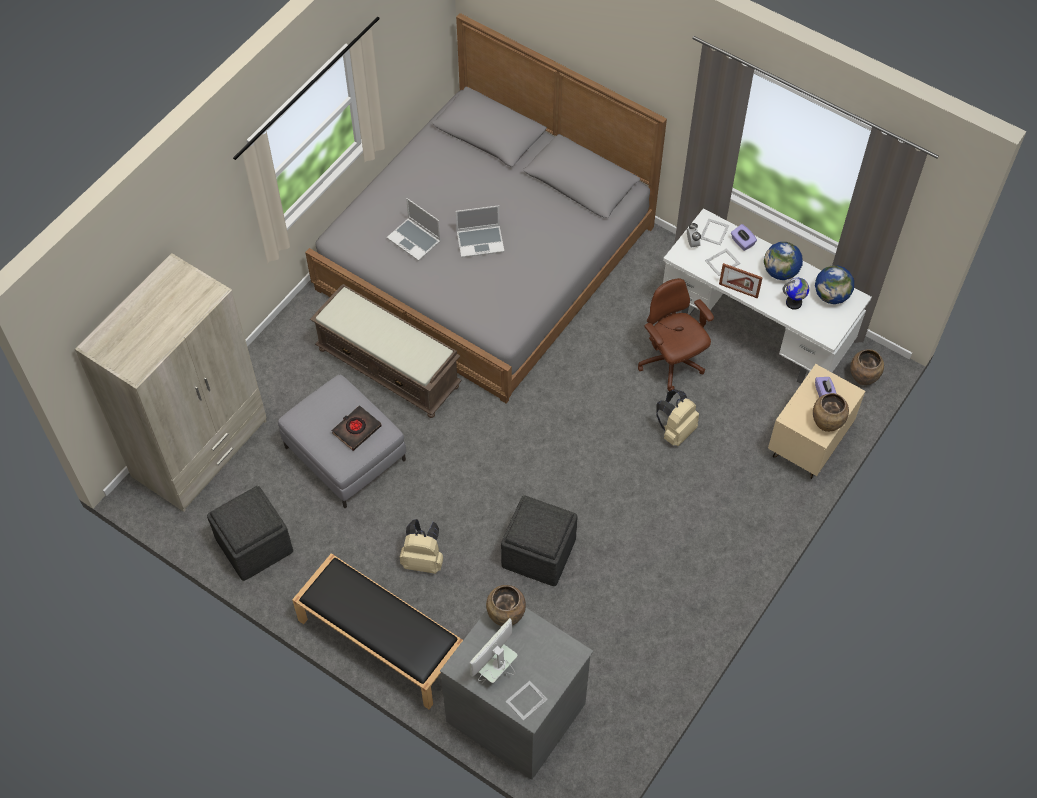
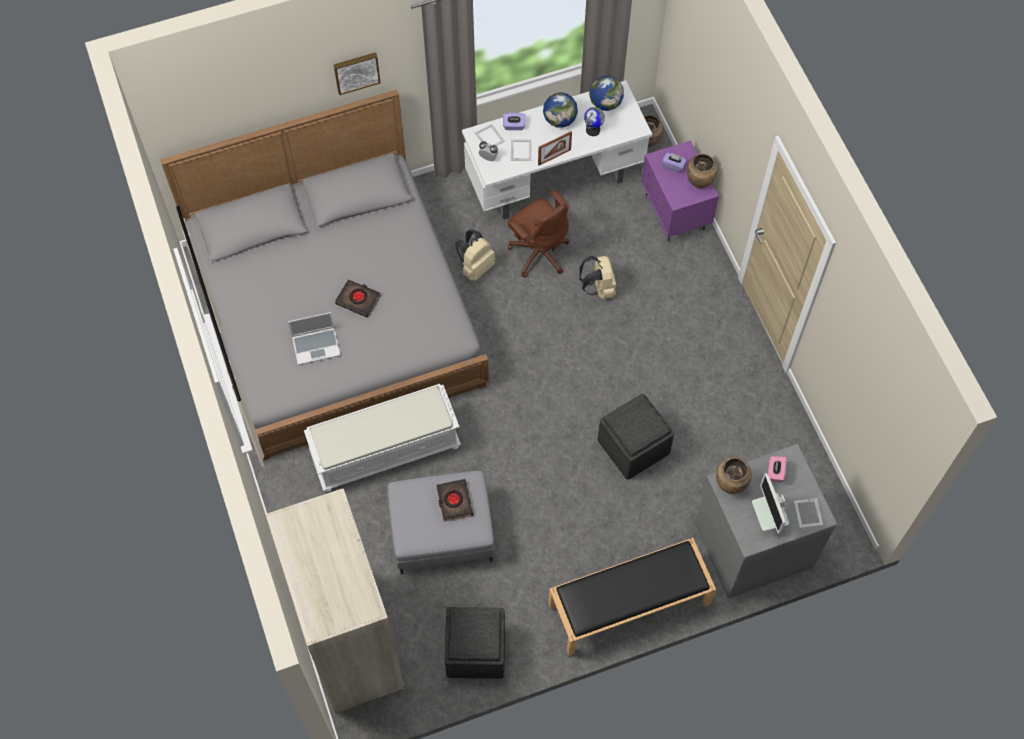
camera: 55 degrees left, 5 degrees up
brown bench [310,284,462,418] -> white bench [304,384,461,492]
beige backpack [400,519,443,574] -> beige backpack moved to [455,229,496,281]
laptop [456,205,504,258] -> black book [335,279,380,318]
brown office chair [638,278,714,391] -> brown office chair turned 135 degrees counterclockwise [508,190,570,278]
beige nightstand [768,364,865,479] -> purple nightstand [641,140,719,241]
none -> picture [334,52,381,95]
none -> pink tissue box [768,456,787,483]

